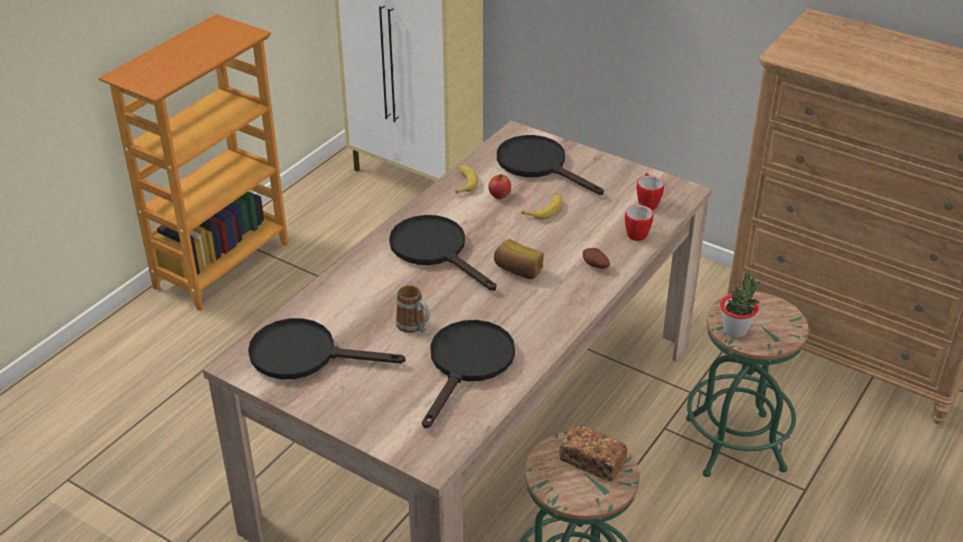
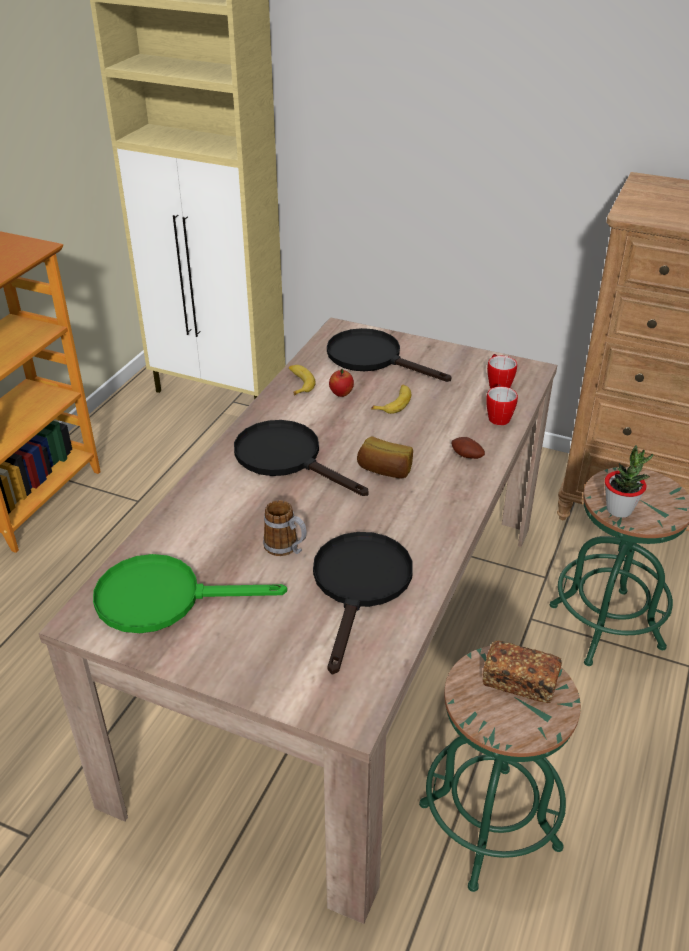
camera: 10 degrees left, 0 degrees up
black frying pan [248,318,405,379] -> green frying pan [93,554,287,633]

